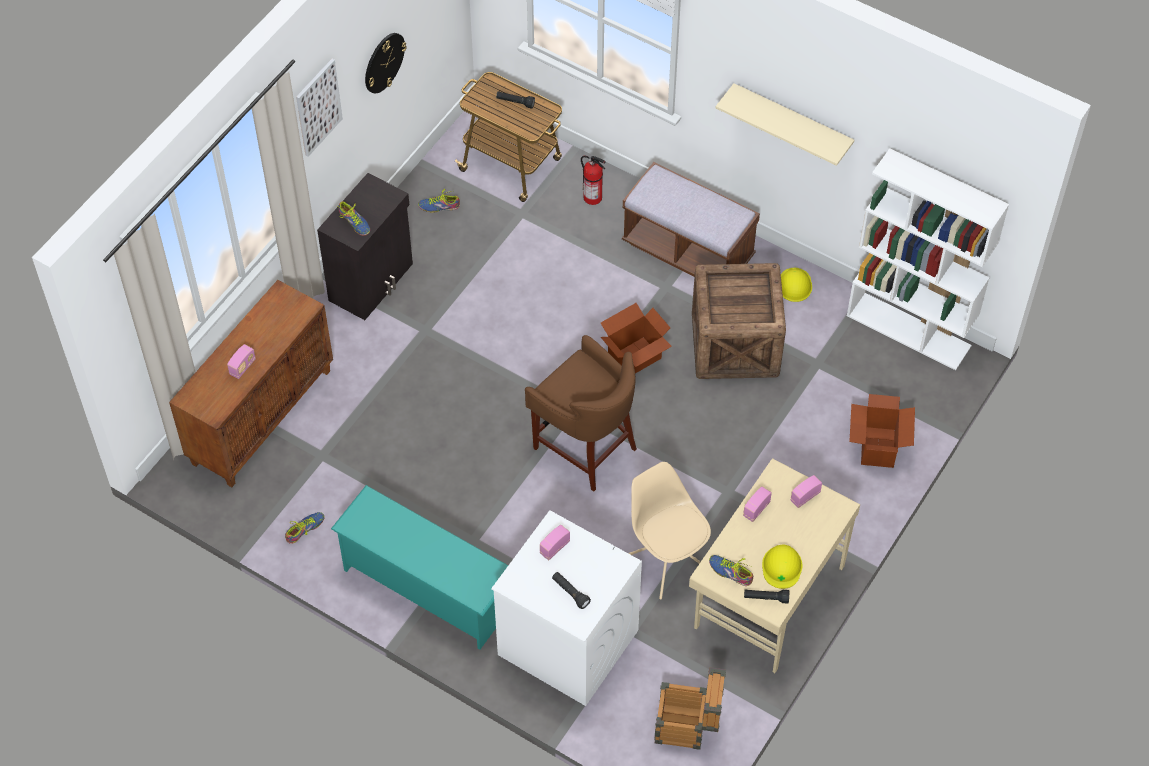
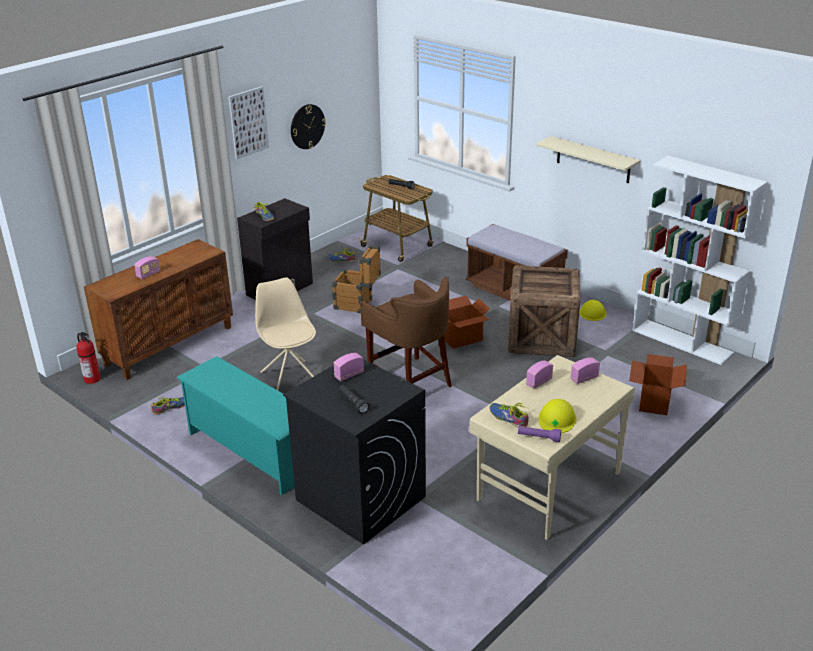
camera: 10 degrees right, 25 degrees down
white washing machine [491,510,642,706] -> black washing machine [283,359,426,545]
fire extinguisher [581,156,606,205] -> fire extinguisher moved to [76,332,101,384]
beige chair [628,462,711,600] -> beige chair moved to [255,277,316,390]
crate [654,667,726,750] -> crate moved to [332,245,381,313]
black flashlight [744,590,789,604] -> purple flashlight [518,426,561,442]

